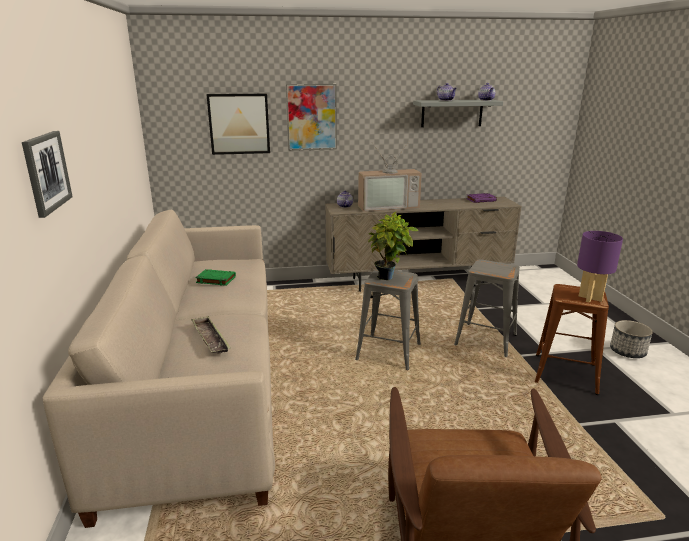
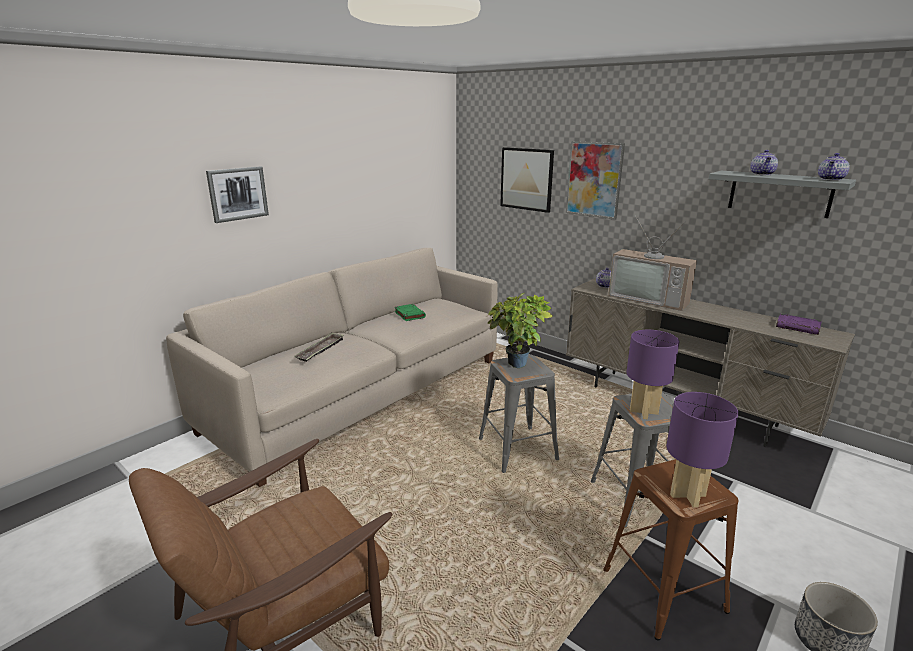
camera: 50 degrees right, 0 degrees up
none -> purple table lamp [626,330,679,419]

